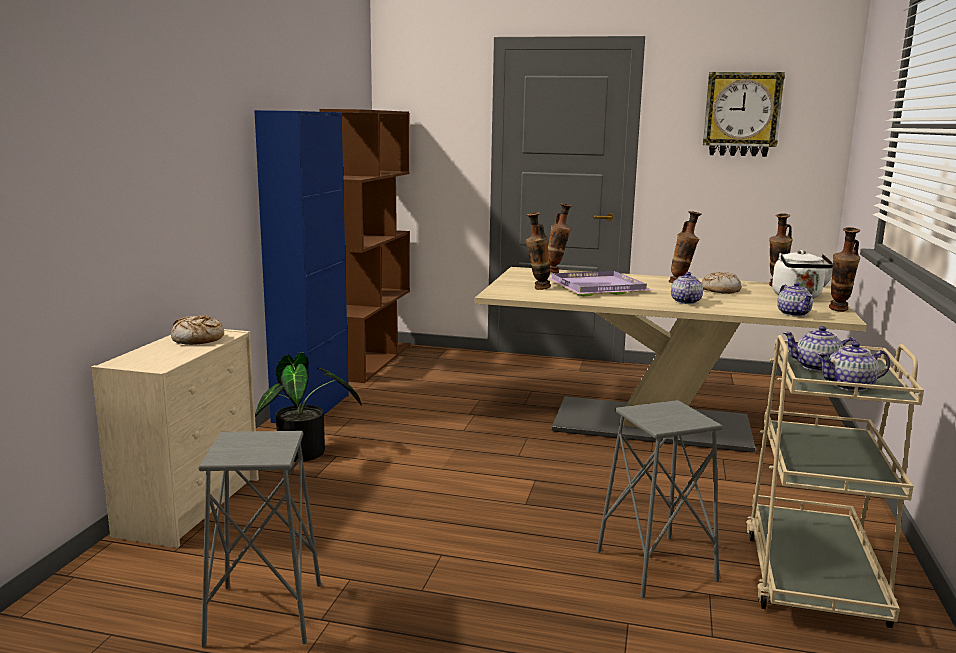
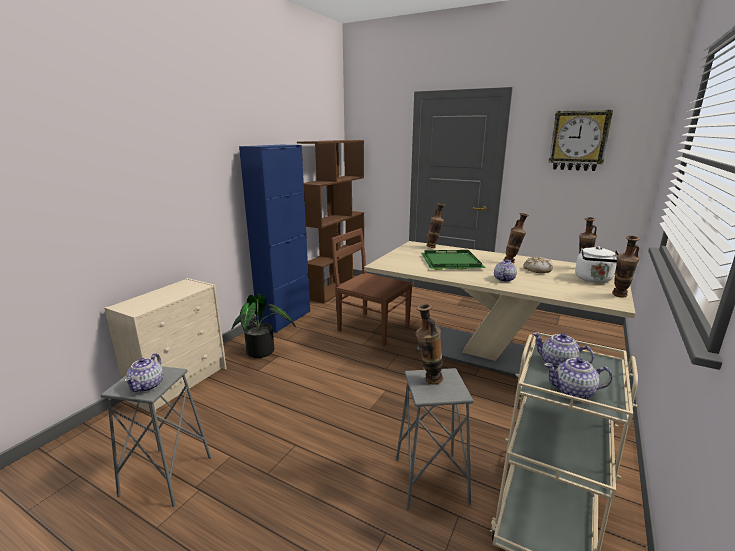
camera: 15 degrees right, 5 degrees up
bread [171,315,224,345] -> none
vase [525,212,551,290] -> vase moved to [415,304,443,385]
purple tray [548,271,652,297] -> green tray [421,250,486,270]
teapot [777,282,813,317] -> teapot moved to [124,353,163,392]
none -> brown chair [332,228,413,346]

